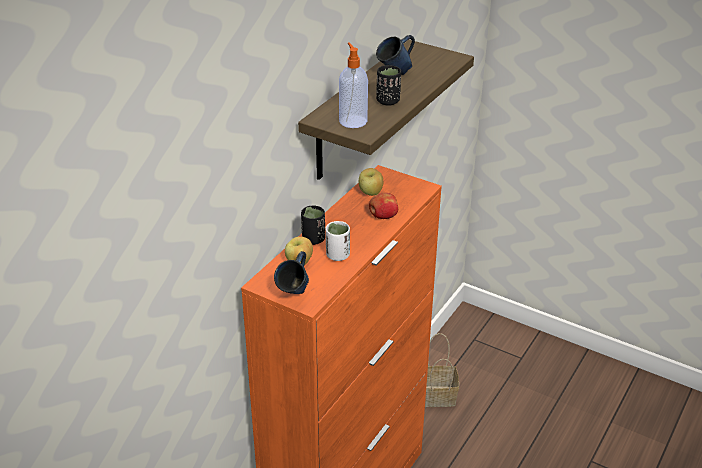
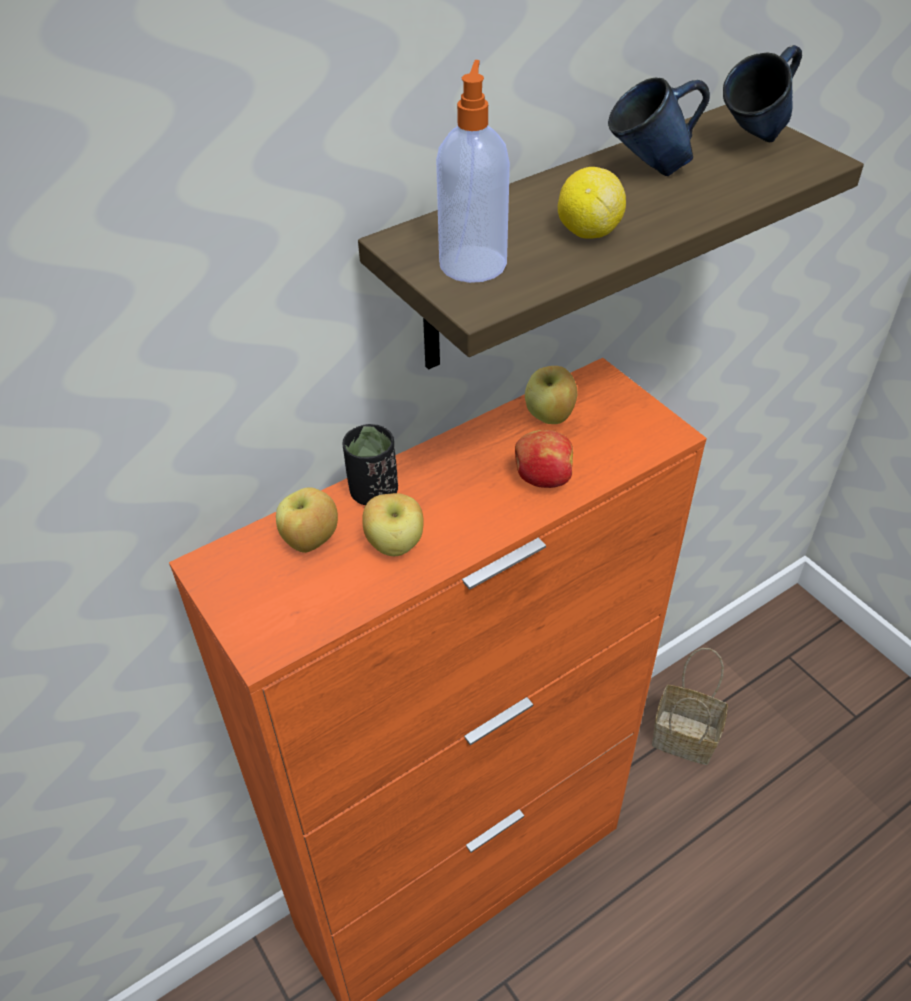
camera: 25 degrees right, 10 degrees up
blue mug [274,251,309,294] -> blue mug moved to [723,45,802,142]
white cup [326,221,350,261] -> apple [362,493,424,556]
black cup [376,65,401,106] -> lemon [558,167,626,239]

